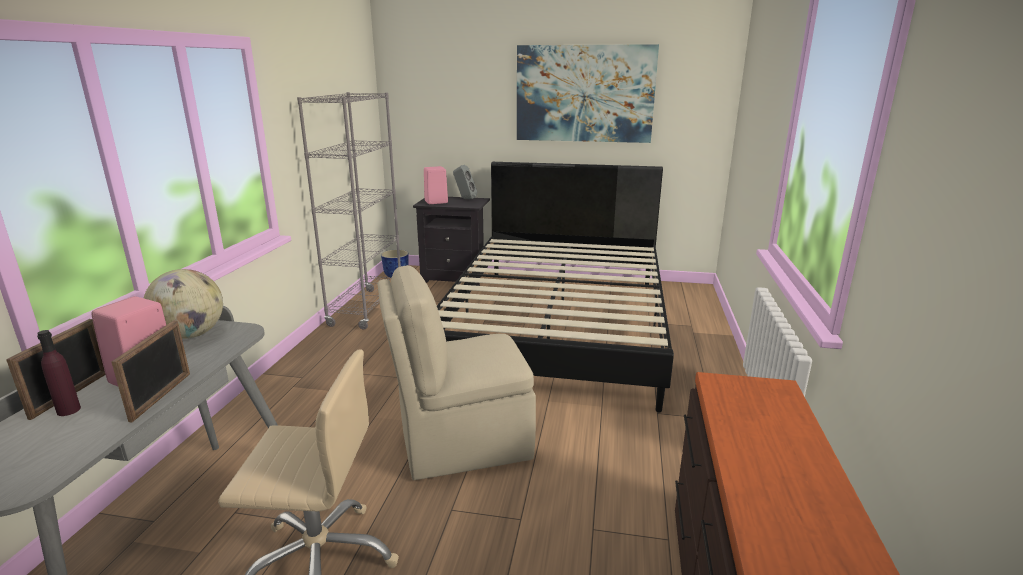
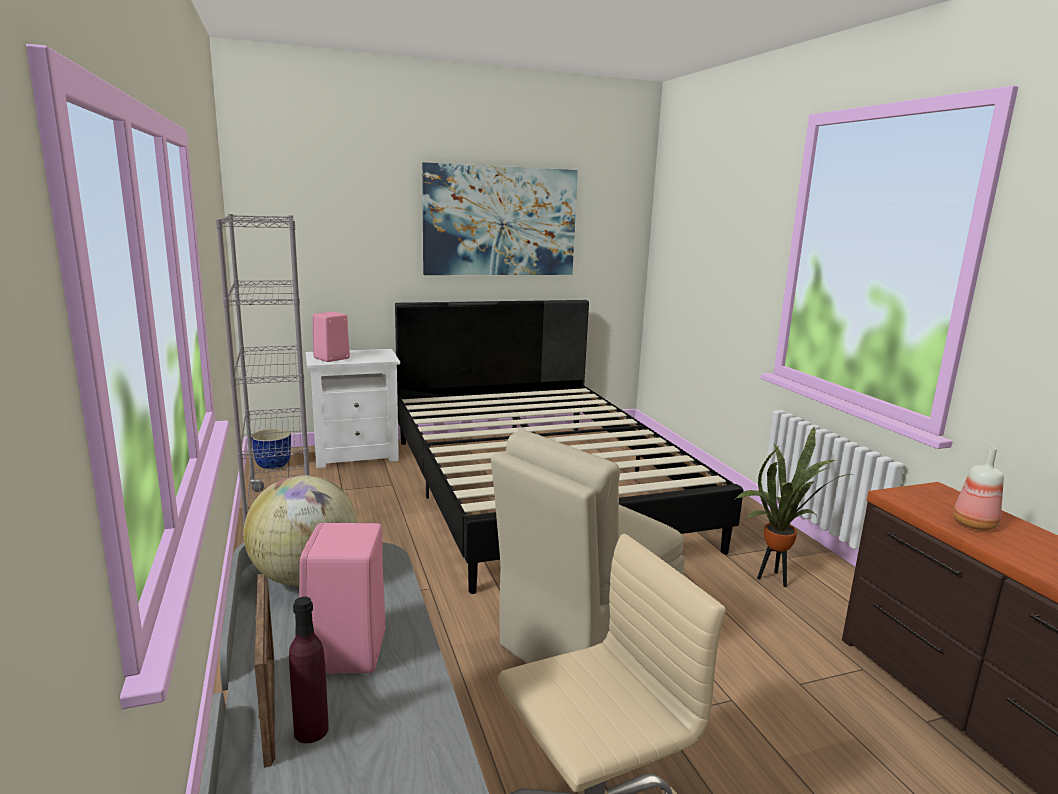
camera: 30 degrees left, 5 degrees down
picture frame [111,320,190,422] -> none
black nightstand [413,197,490,286] -> white nightstand [305,349,400,468]
grey speaker [453,165,477,199] -> none
none -> potted plant [736,427,852,587]
none -> bottle [953,447,1004,530]

